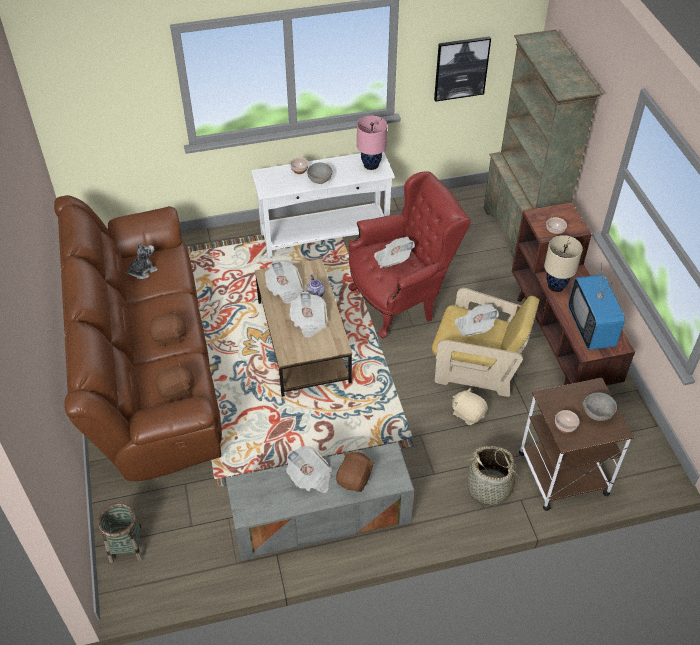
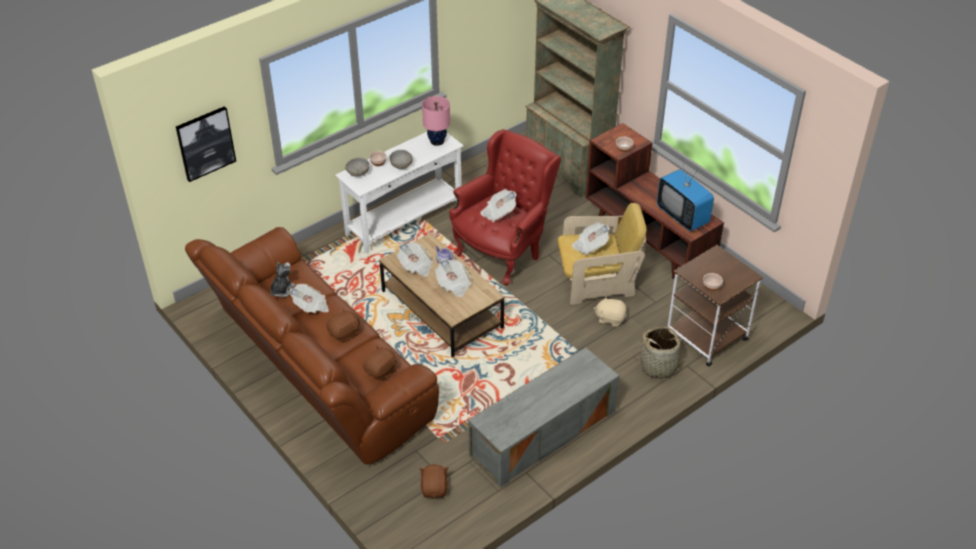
camera: 25 degrees left, 5 degrees down
basket [98,503,145,563] -> none
newspaper [286,446,332,493] -> newspaper moved to [289,284,329,313]
brown plush toy [336,452,375,492] -> brown plush toy moved to [419,464,449,498]
picture [434,36,491,102] -> picture moved to [176,106,236,182]
beige table lamp [544,235,583,292] -> none
grey bowl [582,393,617,421] -> grey bowl moved to [345,158,370,177]

